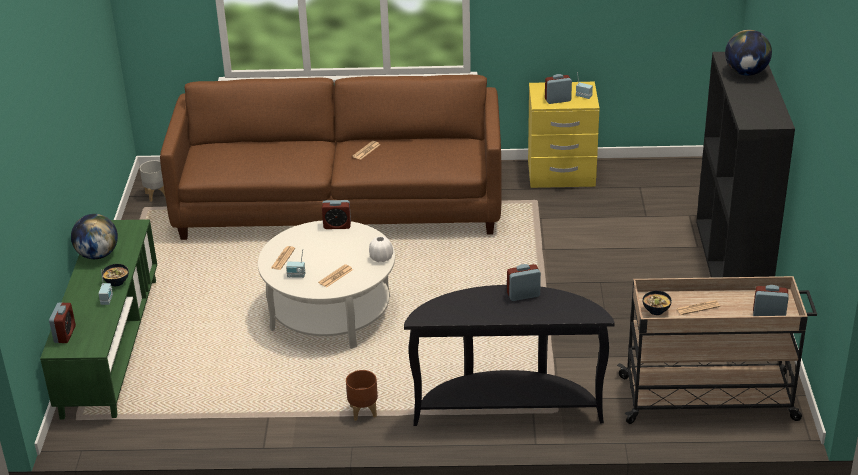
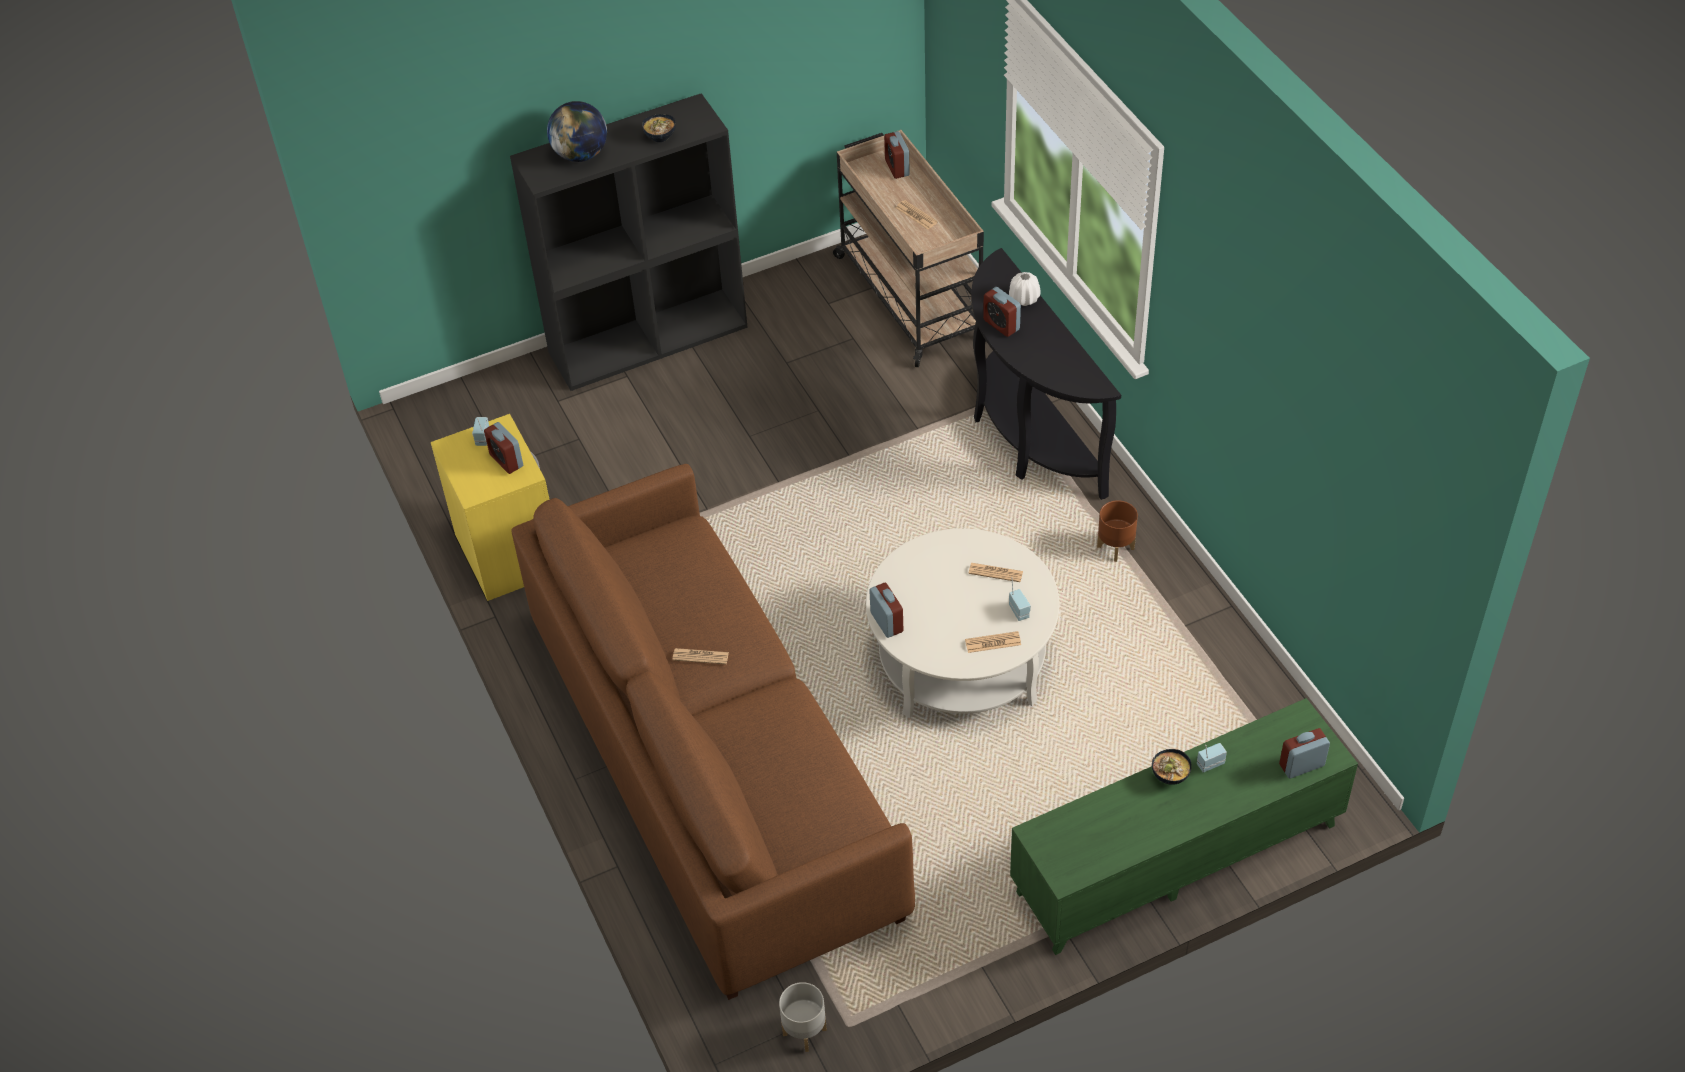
camera: 115 degrees left, 15 degrees up
globe [71,214,118,259] -> none
white vase [369,236,393,262] -> white vase moved to [1009,272,1041,306]
bowl [642,291,672,315] -> bowl moved to [642,114,676,142]

